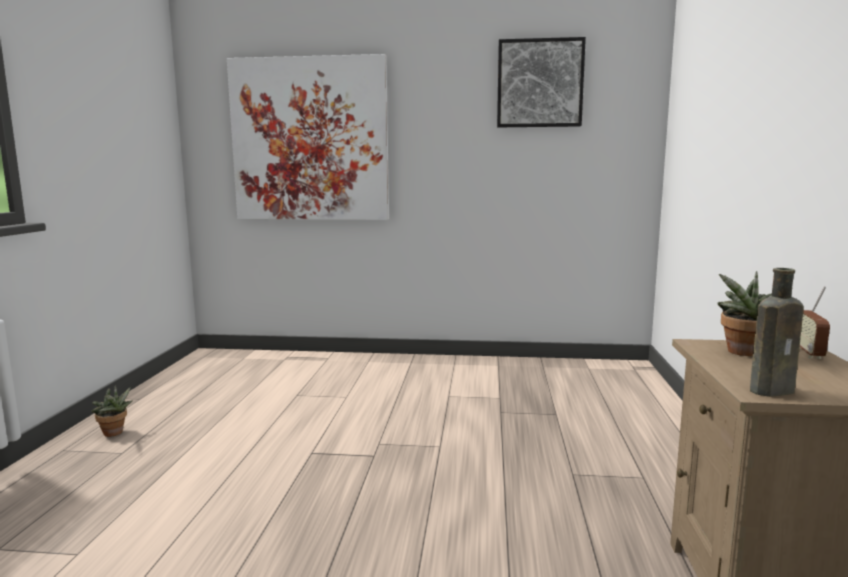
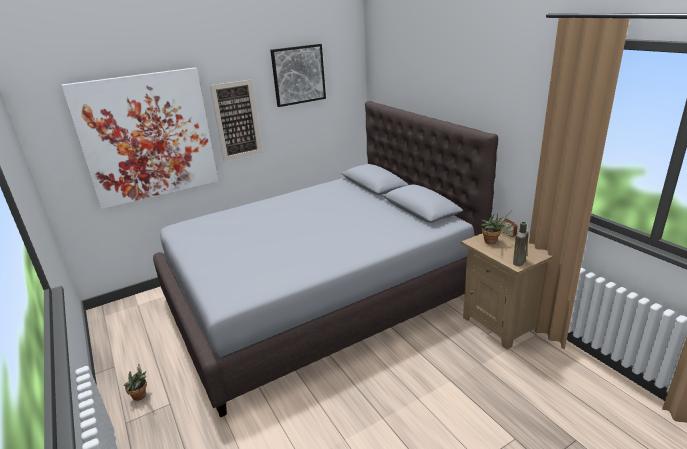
camera: 35 degrees left, 15 degrees up
none -> grey bed [153,101,498,418]
none -> picture [210,79,262,161]

